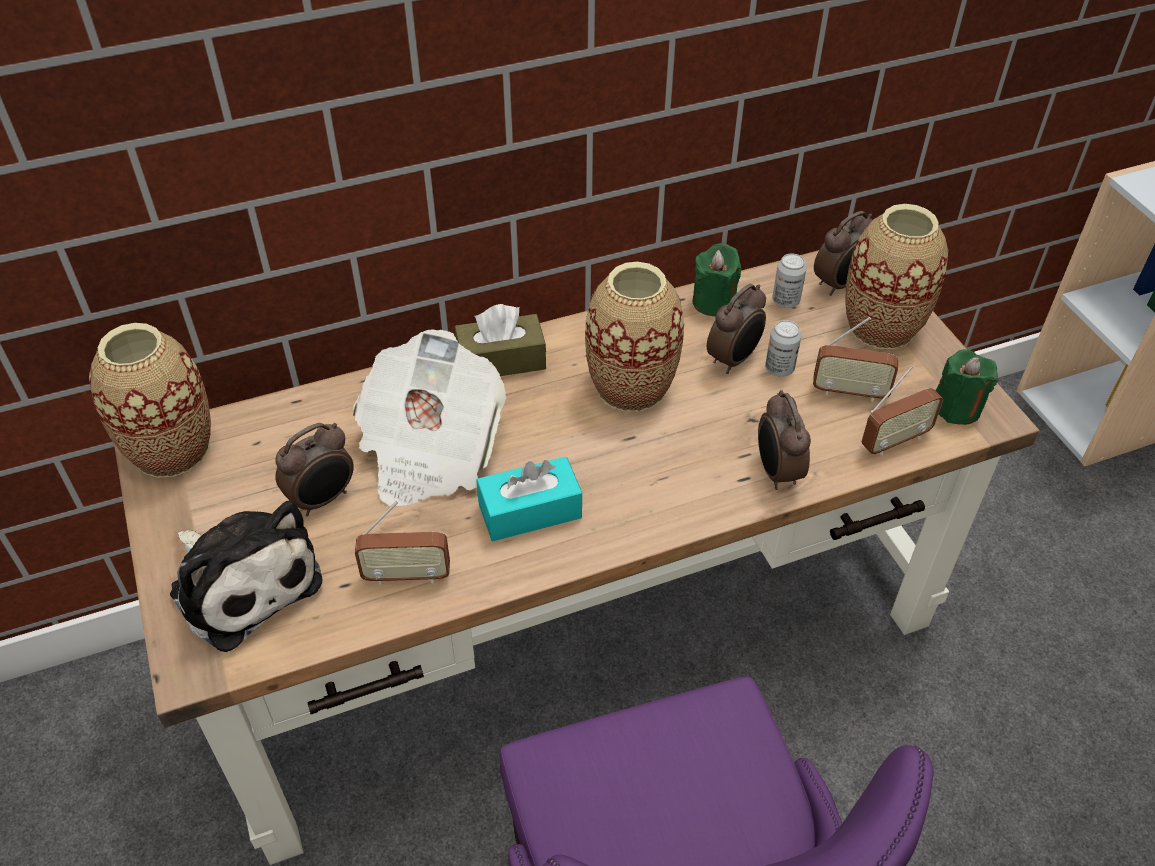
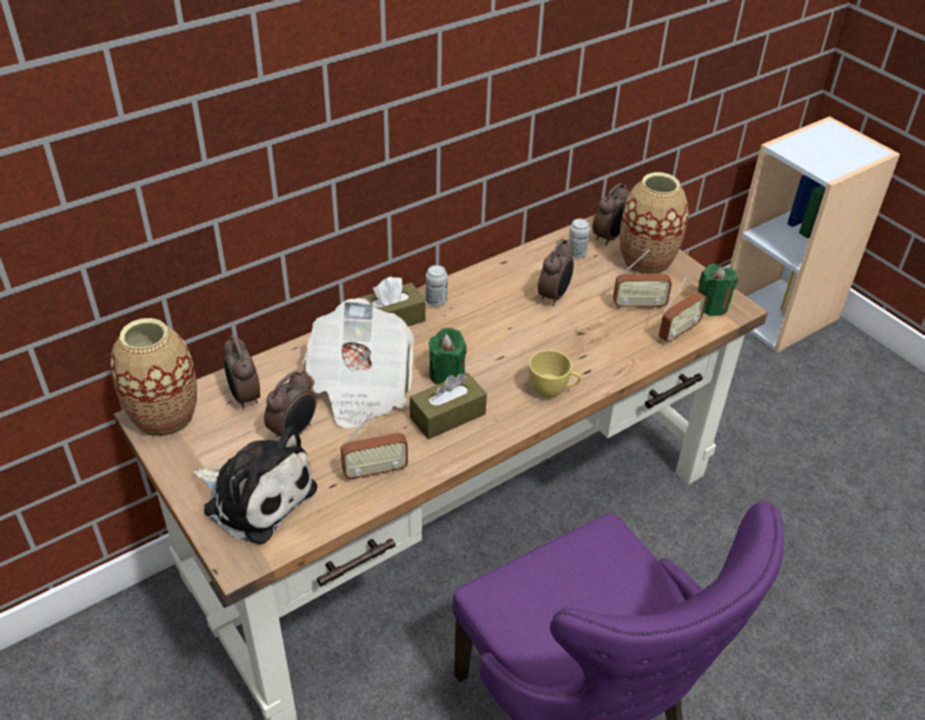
camera: 15 degrees left, 5 degrees down
turquoise tissue box [476,457,582,541] -> brown tissue box [410,372,487,439]
vase [585,262,684,412] -> none
green candle [693,243,741,316] -> green candle moved to [428,328,467,385]
alarm clock [758,390,811,490] -> alarm clock moved to [224,335,260,410]
can [765,320,802,377] -> can moved to [426,265,448,307]
none -> yellow cup [529,350,582,398]

